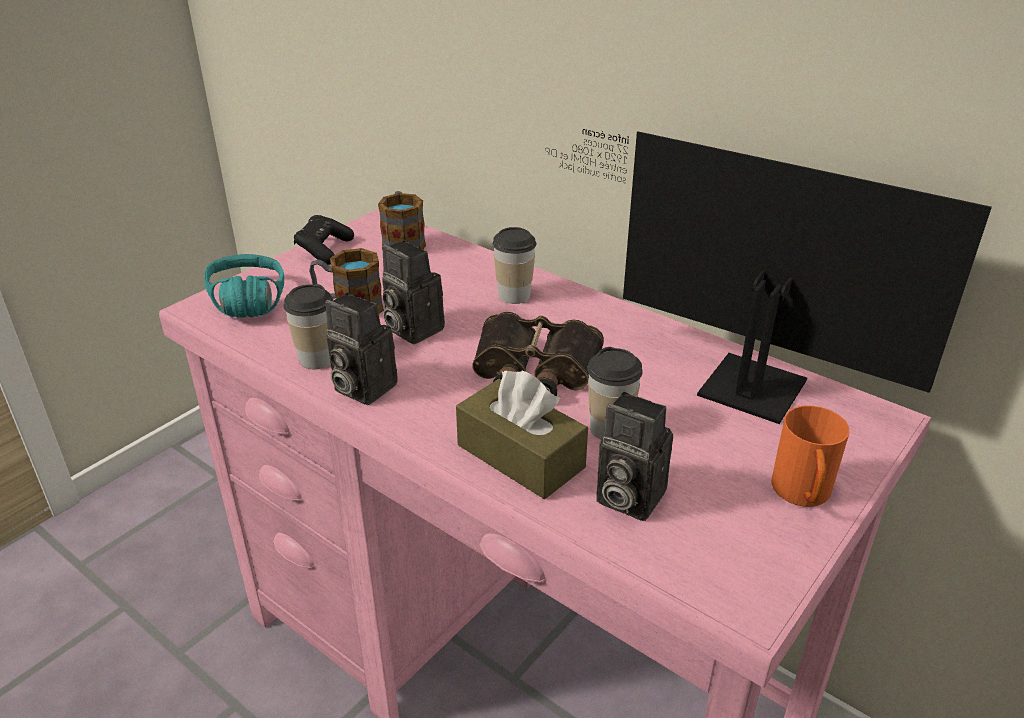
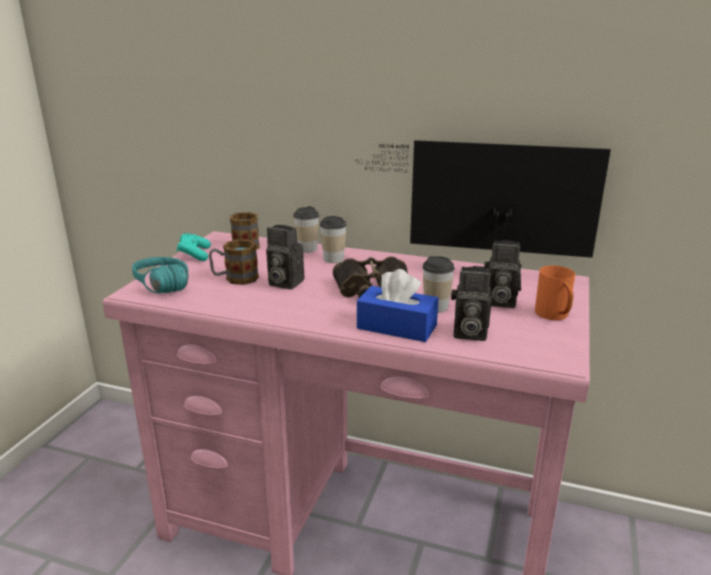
camera: 20 degrees left, 10 degrees down
cup [283,284,333,369] -> cup moved to [293,206,319,253]
black game controller [294,215,354,265] -> turquoise game controller [177,233,211,261]
camera [325,293,398,405] -> camera moved to [484,240,522,308]
brown tissue box [456,371,588,499] -> blue tissue box [357,269,438,342]

